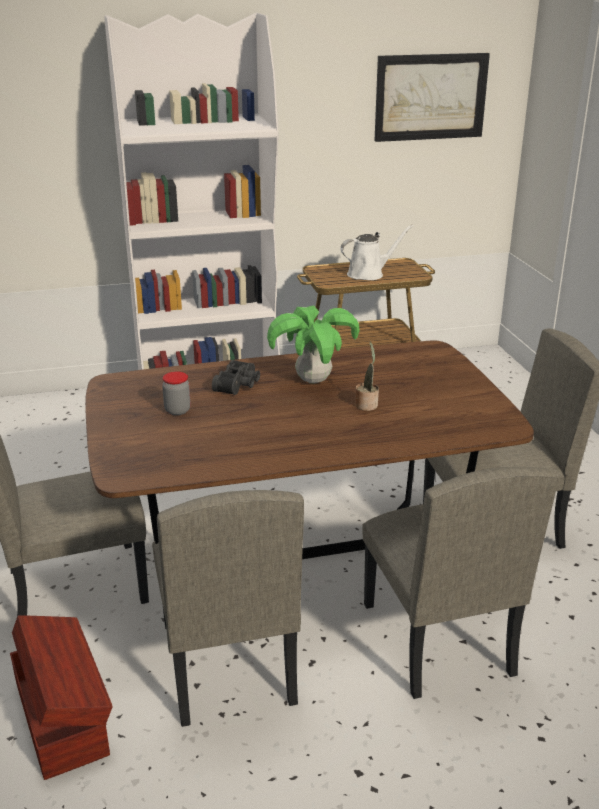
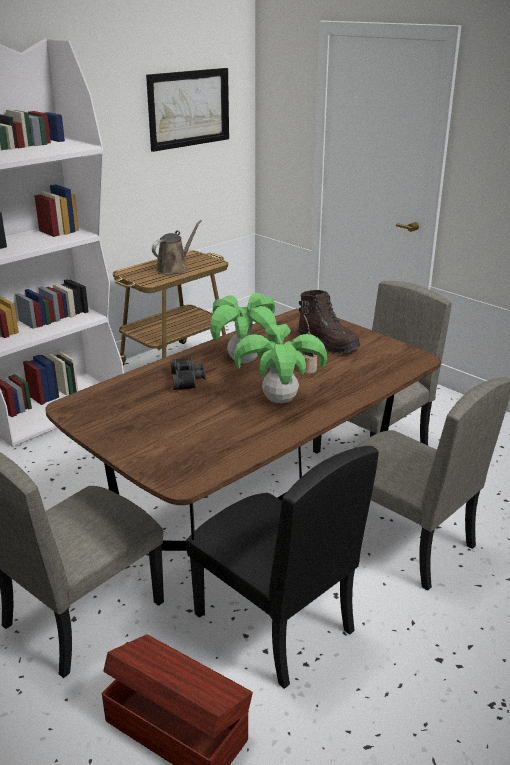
camera: 30 degrees left, 0 degrees up
beige chair [152,490,304,727] -> black chair [186,446,379,689]
jar [162,371,191,415] -> none
white watering can [341,224,413,280] -> brown watering can [152,220,202,275]
none -> potted plant [234,324,327,404]
none -> brown boot [298,290,360,354]

